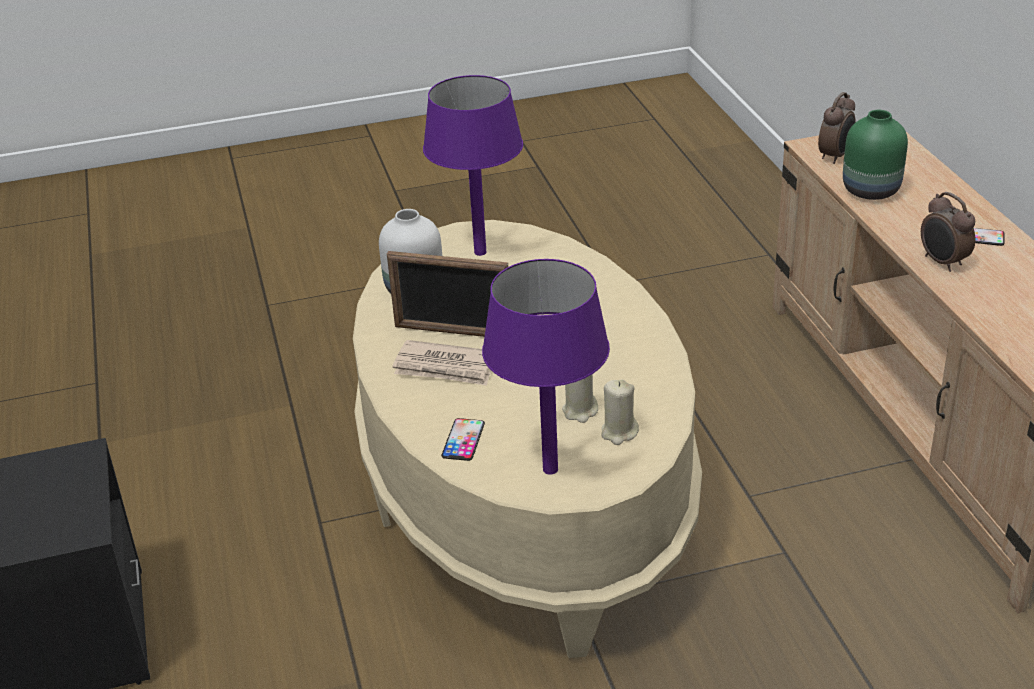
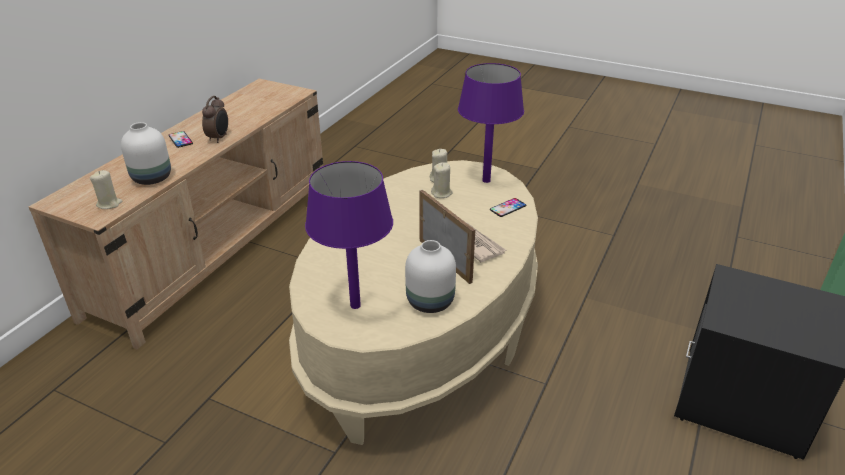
camera: 140 degrees left, 0 degrees up
alarm clock [818,92,856,164] -> beige candle [90,170,122,209]
green vase [843,110,908,200] -> white vase [121,122,171,185]

